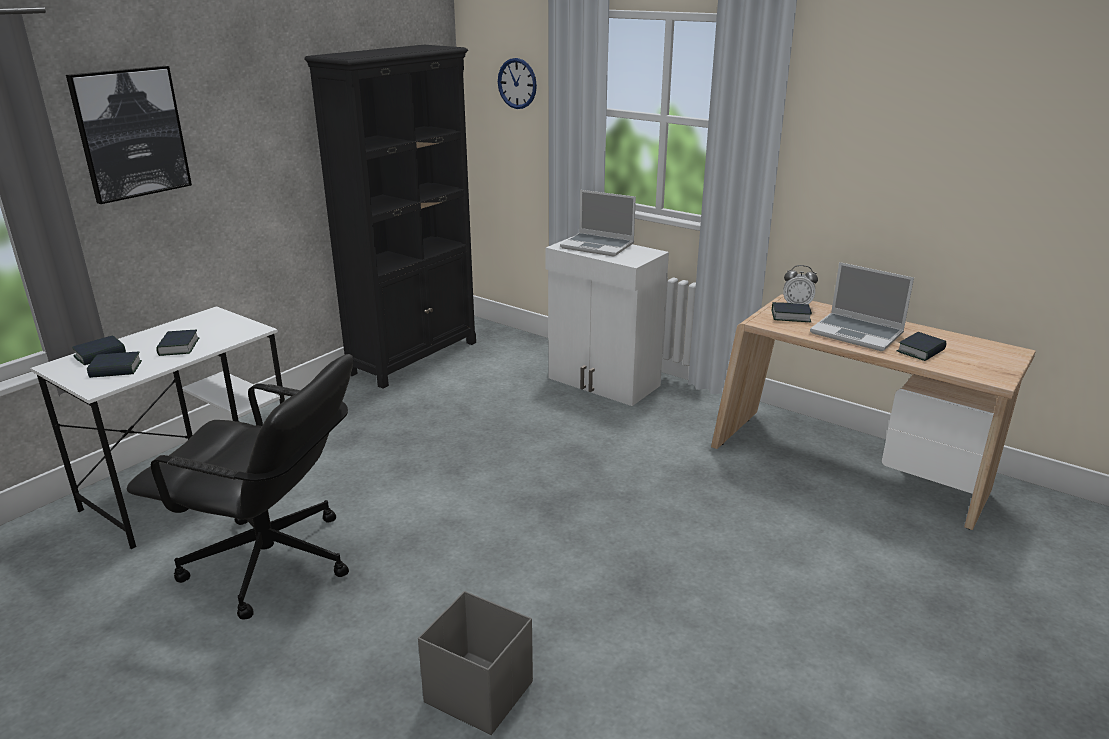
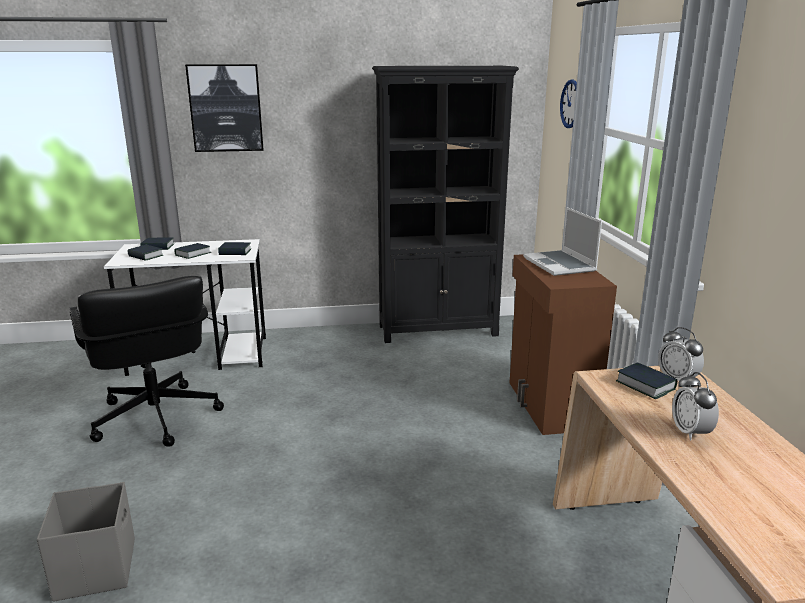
camera: 45 degrees right, 5 degrees down
white cabinet [545,237,669,406] -> brown cabinet [509,254,617,435]
laptop [810,262,914,351] -> alarm clock [672,372,719,441]
book [897,332,946,361] -> book moved to [218,242,251,255]

